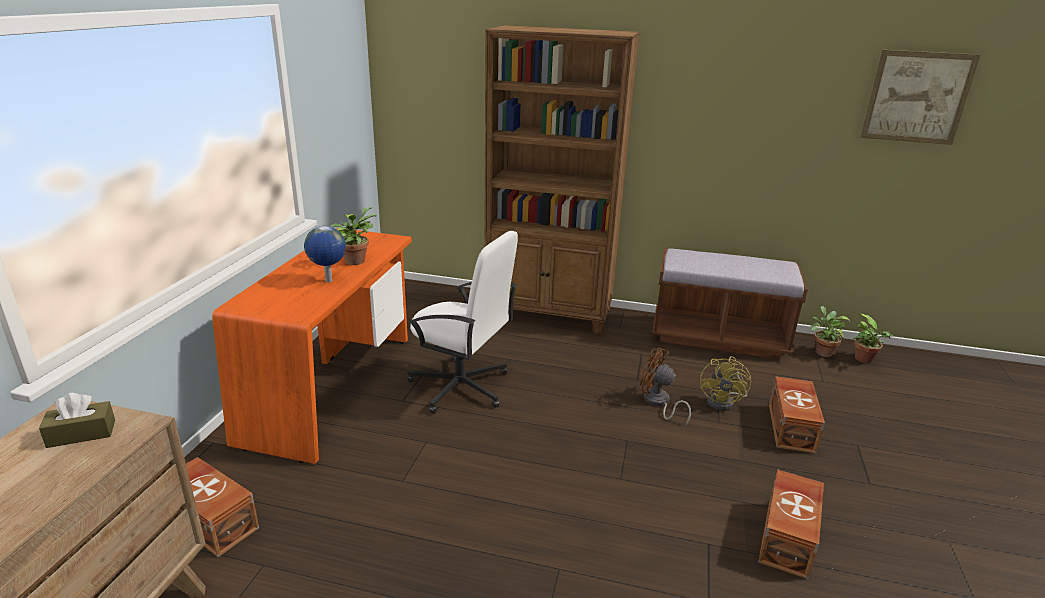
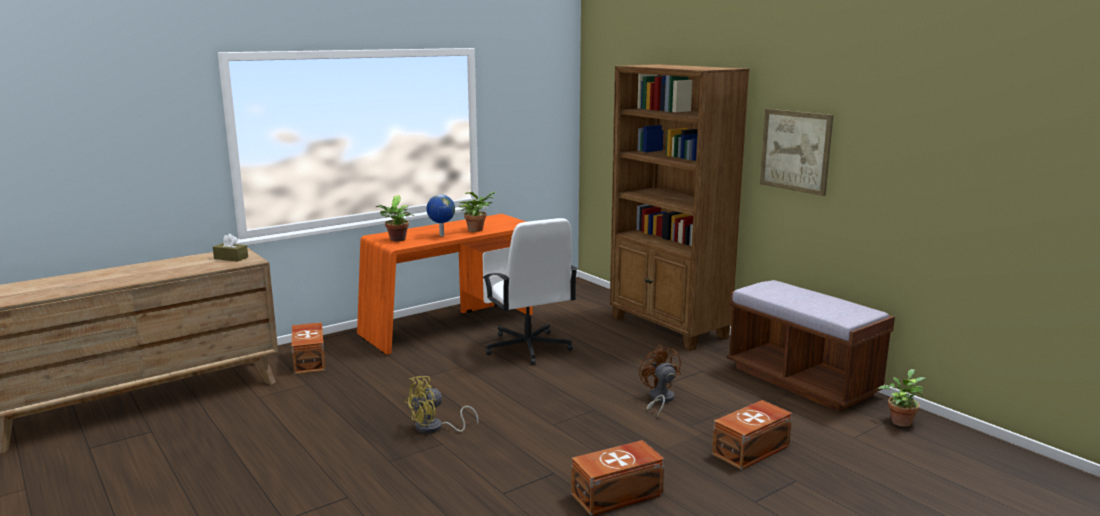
camera: 40 degrees right, 10 degrees down
yellow fan [700,356,751,411] -> yellow fan moved to [405,376,478,434]
potted plant [854,314,894,363] -> potted plant moved to [376,195,414,241]
picture [860,50,980,145] -> picture moved to [760,109,833,196]

